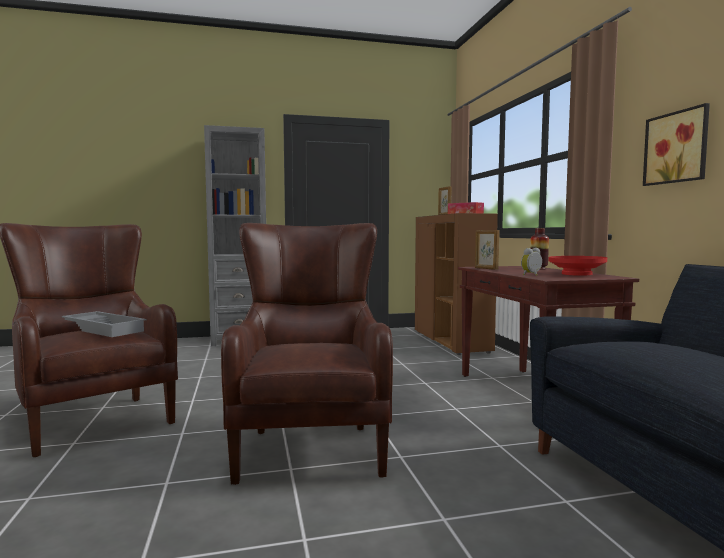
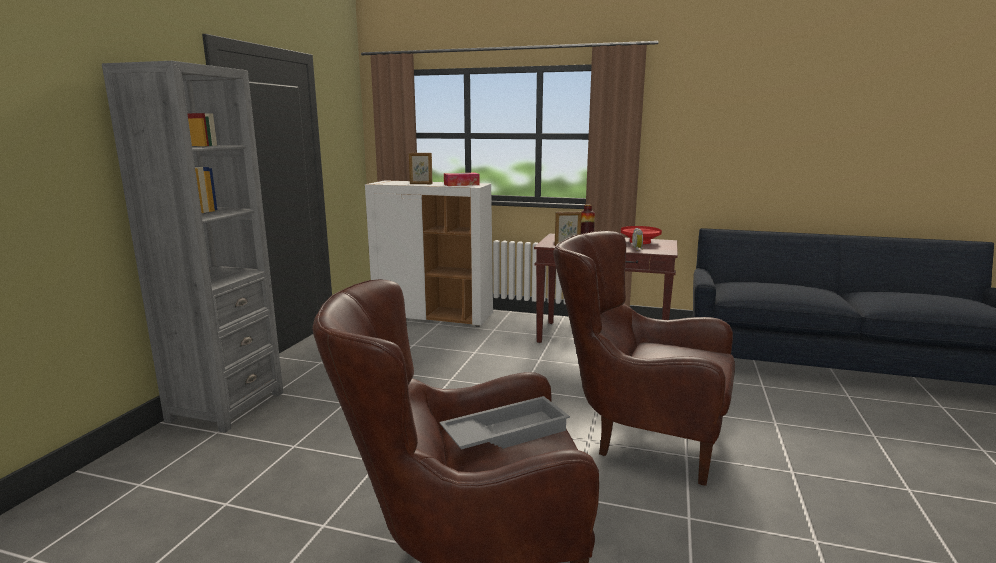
camera: 60 degrees left, 10 degrees up
brown cabinet [415,213,498,355] -> white cabinet [365,180,493,327]
picture [643,103,710,186] -> none

